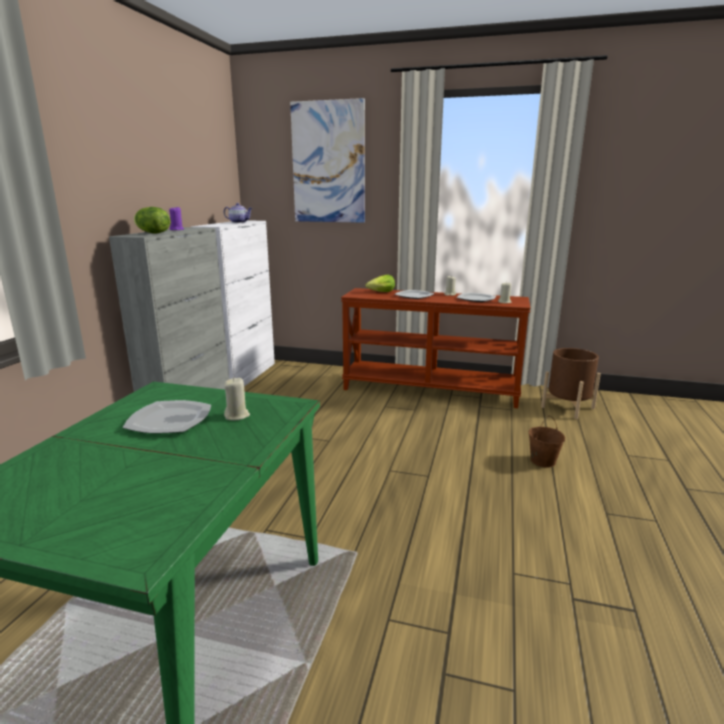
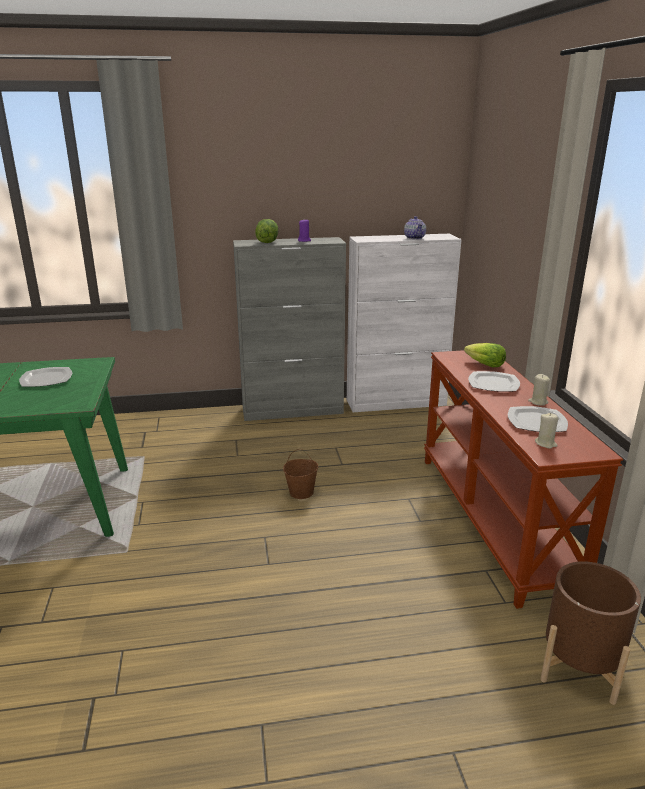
camera: 65 degrees right, 5 degrees up
beige candle [224,377,250,420] -> none
picture [290,98,365,223] -> none
brown bucket [528,416,565,467] -> brown bucket moved to [283,449,318,499]

